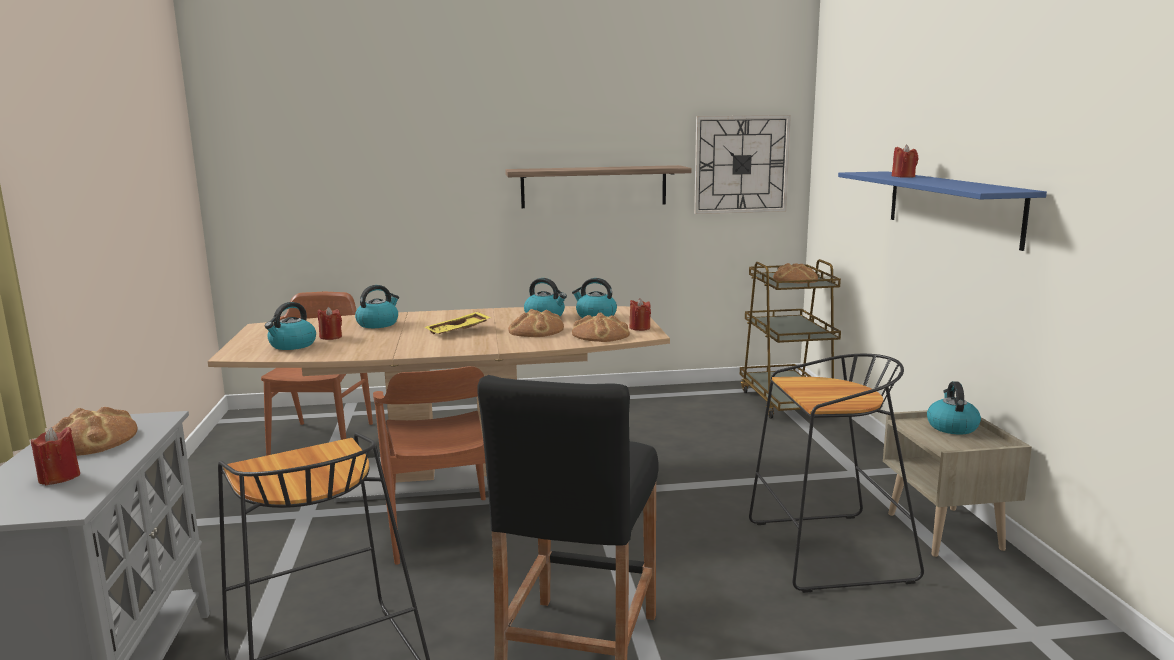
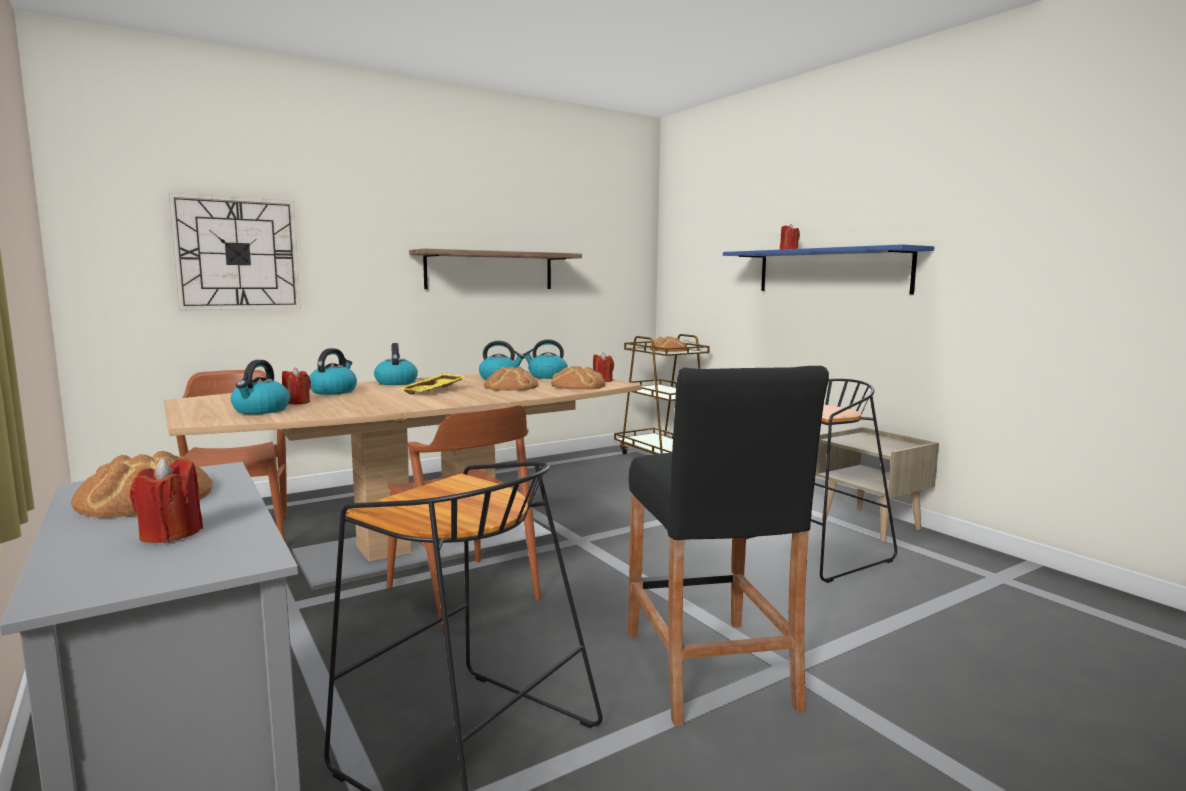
camera: 25 degrees left, 5 degrees down
wall clock [694,115,791,214] -> wall clock moved to [168,193,301,310]
kettle [927,381,981,434] -> kettle moved to [374,343,418,385]

